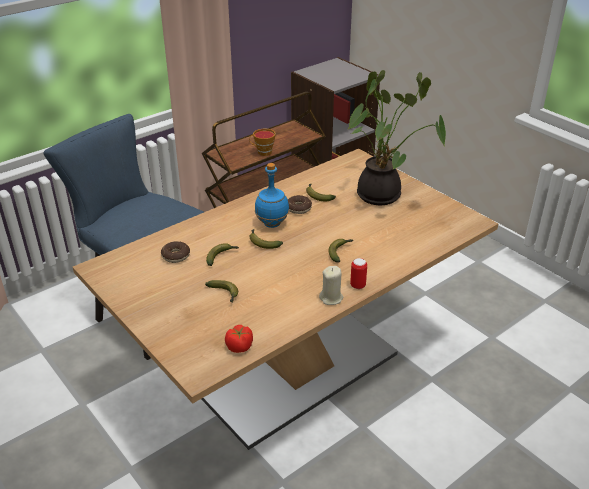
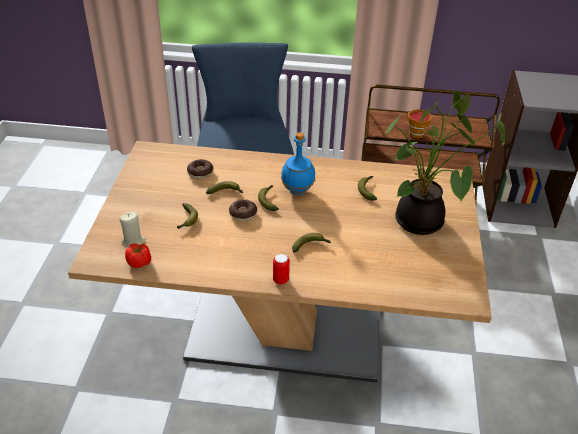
camera: 45 degrees right, 5 degrees up
donut [288,195,312,214] -> donut moved to [229,199,257,221]
beige candle [319,266,343,305] -> beige candle moved to [119,212,146,248]

